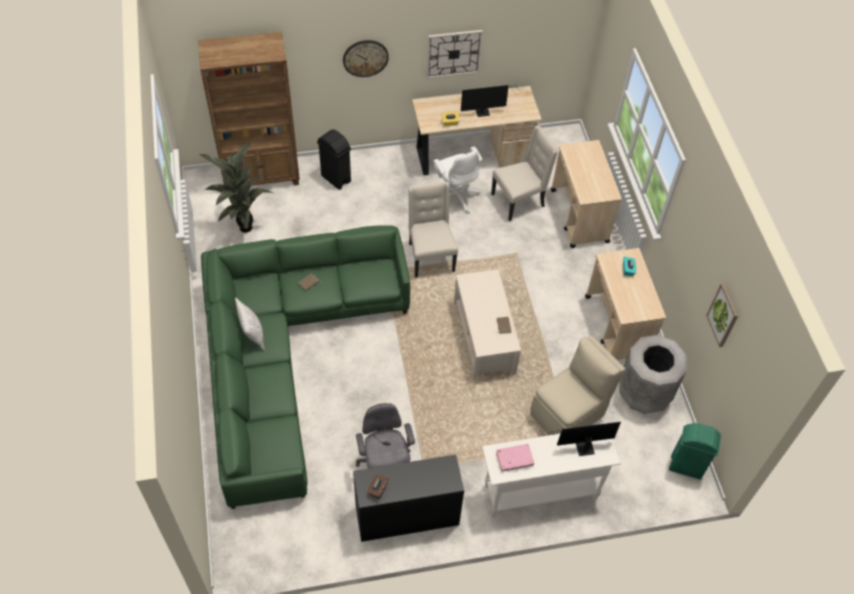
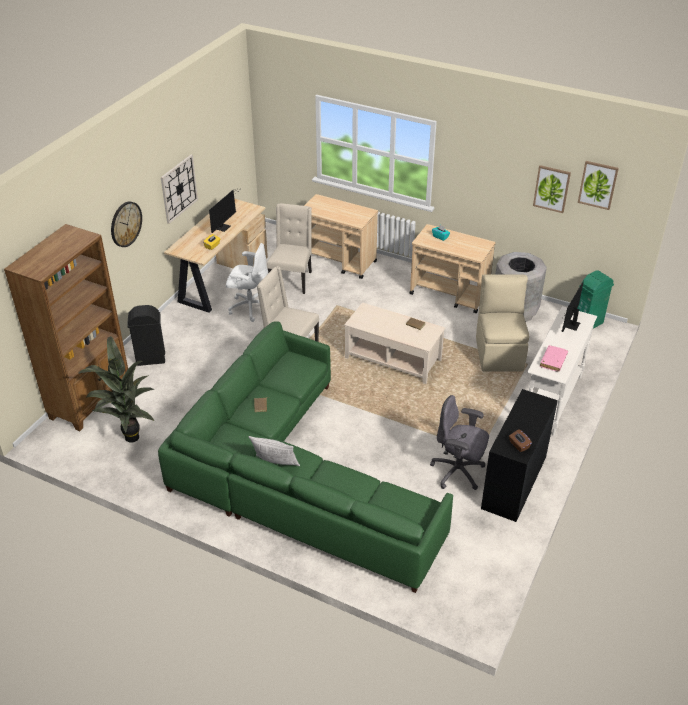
camera: 50 degrees left, 15 degrees down
none -> picture [578,161,619,210]

